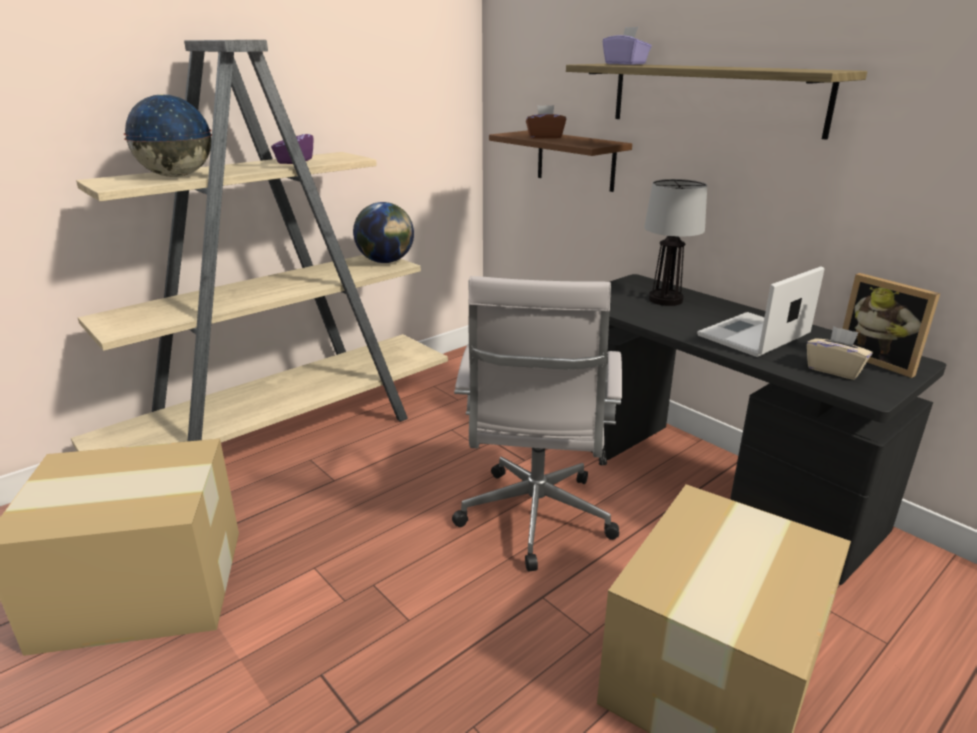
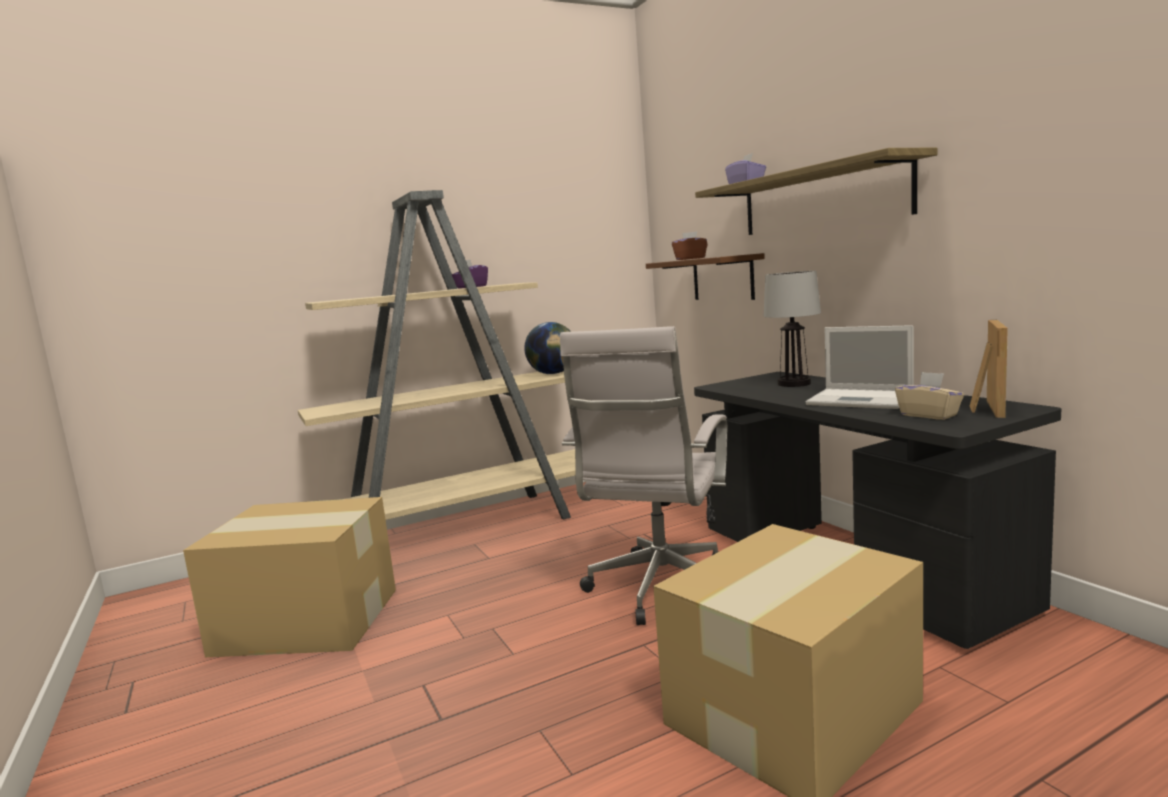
camera: 15 degrees right, 15 degrees down
globe [123,94,212,177] -> none
laptop [697,266,824,357] -> laptop turned 120 degrees counterclockwise [806,325,914,409]
picture frame [842,273,940,378] -> picture frame turned 135 degrees counterclockwise [970,320,1008,418]

